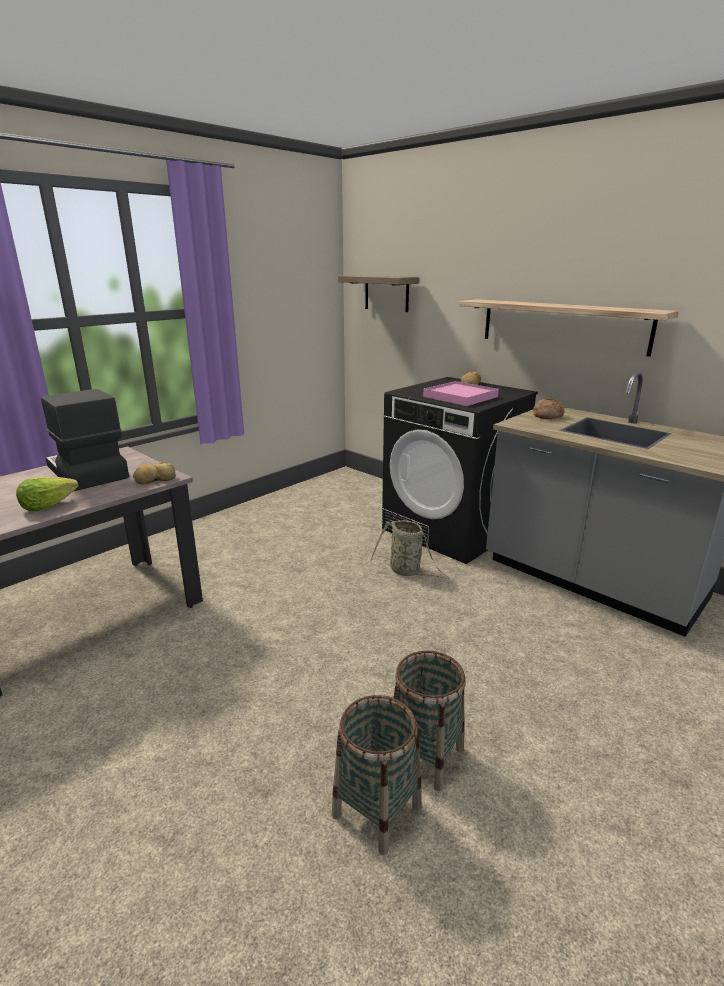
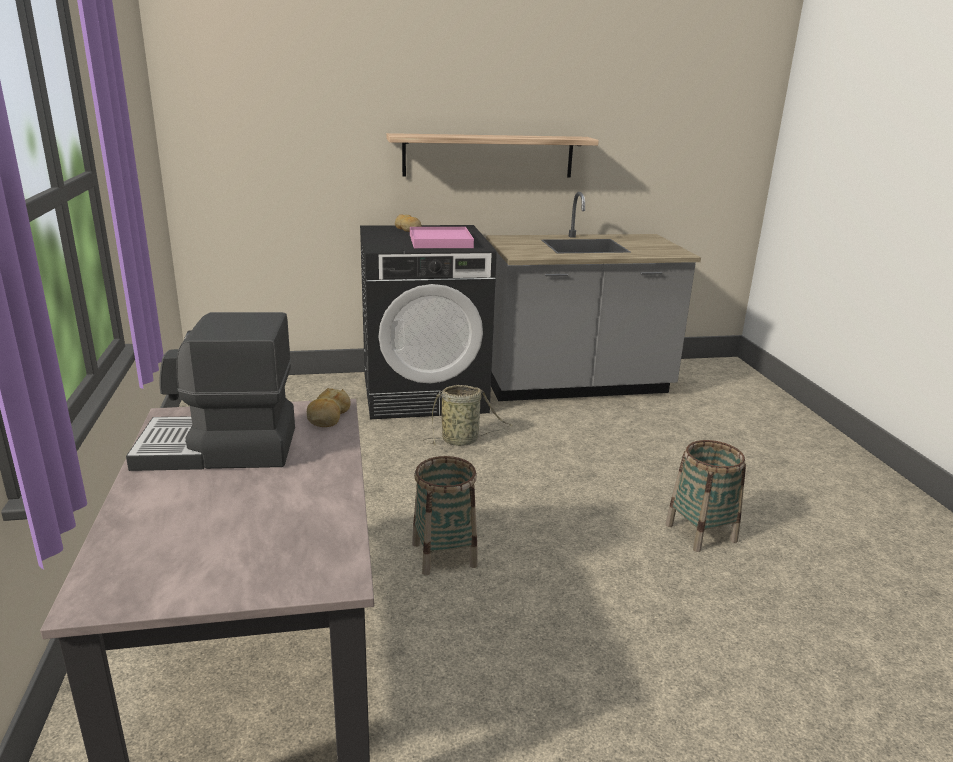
camera: 55 degrees left, 0 degrees up
lettuce [16,477,79,511] -> none
basket [332,695,422,855] -> basket moved to [412,456,478,575]
shelf [338,275,419,312] -> none
bread [533,398,564,419] -> none

